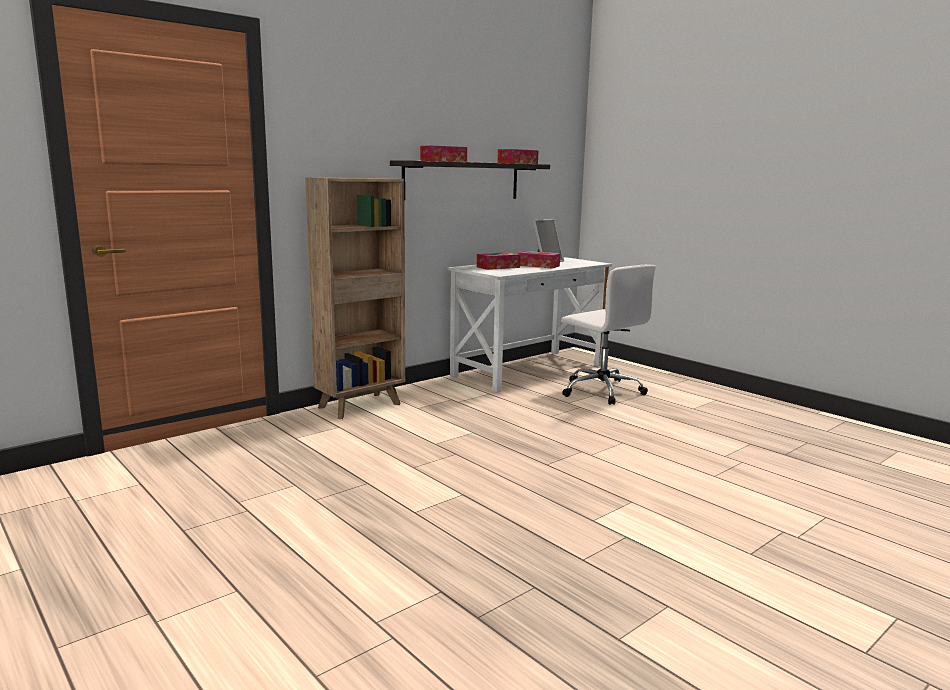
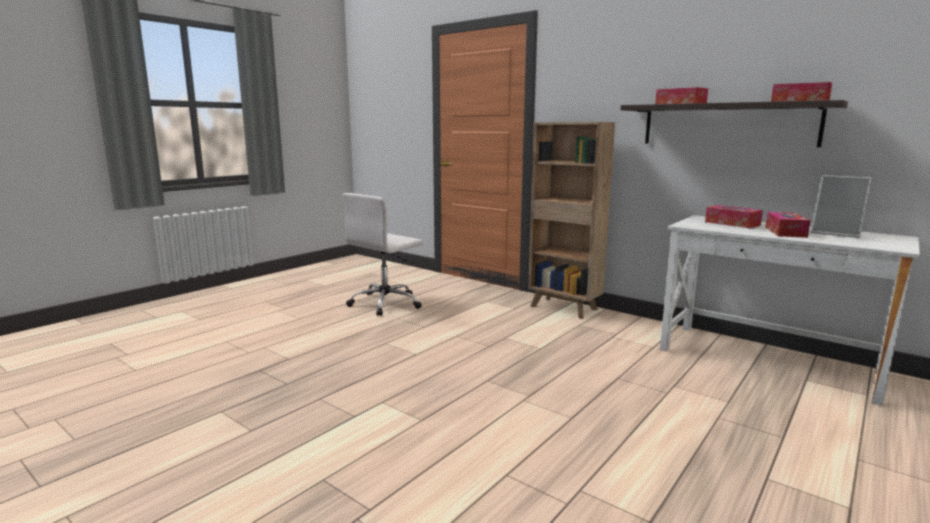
camera: 80 degrees right, 0 degrees up
white office chair [561,264,656,405] -> white office chair moved to [343,193,423,316]

